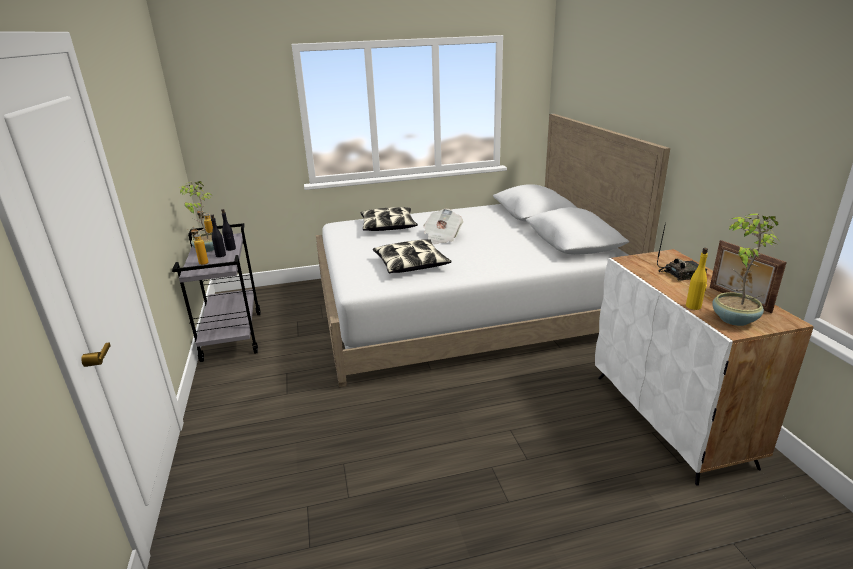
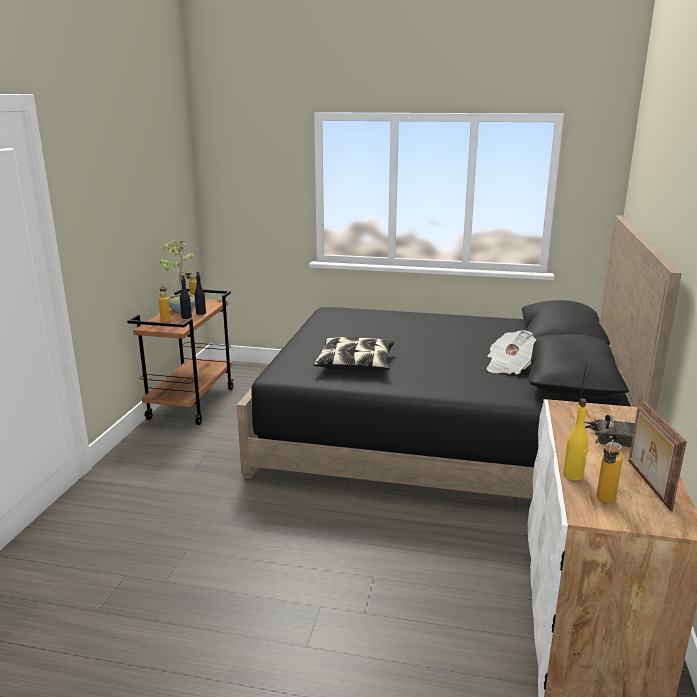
camera: 25 degrees right, 5 degrees down
grey cart [172,223,261,362] -> brown cart [127,288,234,425]
white bed [316,114,670,387] -> black bed [237,216,682,499]
pillow [361,207,418,231] -> none
newspaper [424,209,463,245] -> newspaper moved to [487,330,536,374]
potted plant [713,213,779,326] -> bottle [596,440,622,504]

